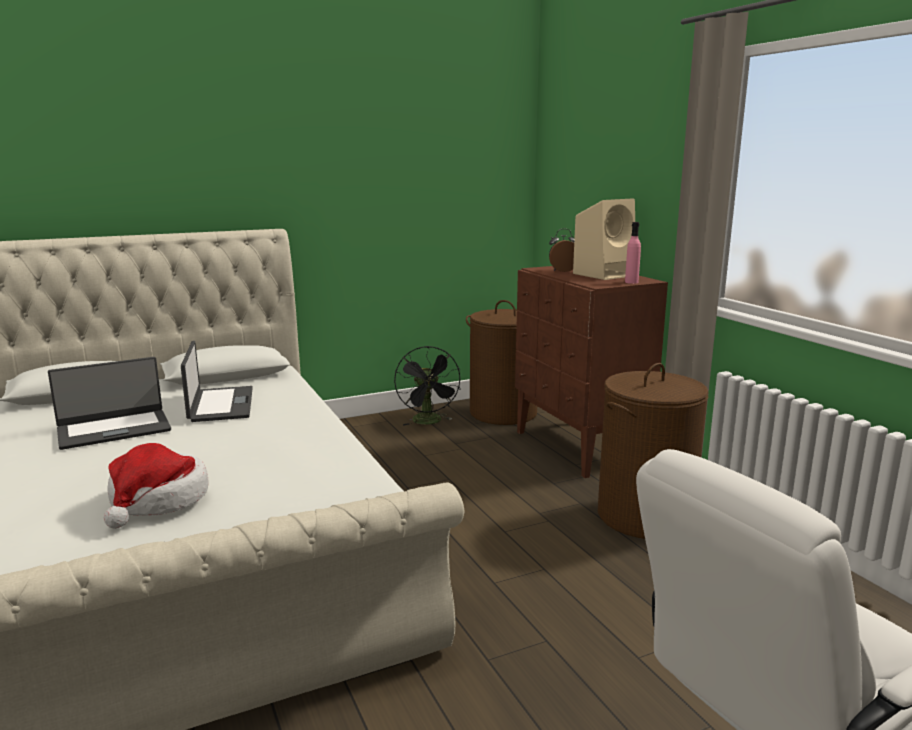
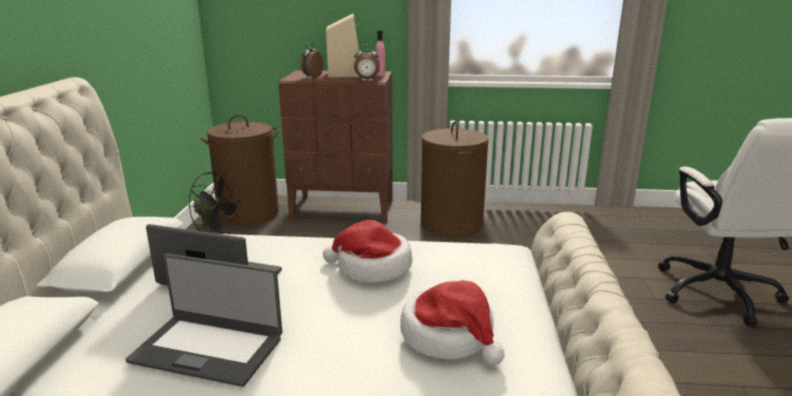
camera: 60 degrees left, 5 degrees up
laptop [48,357,171,450] -> laptop turned 105 degrees clockwise [125,254,282,387]
none -> hat [323,220,412,283]
none -> alarm clock [354,44,380,80]

